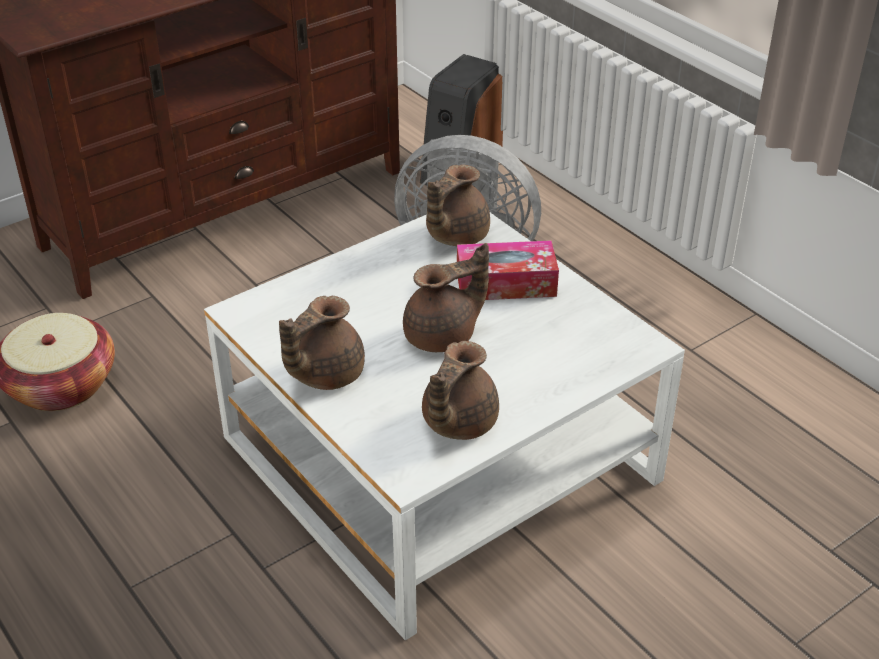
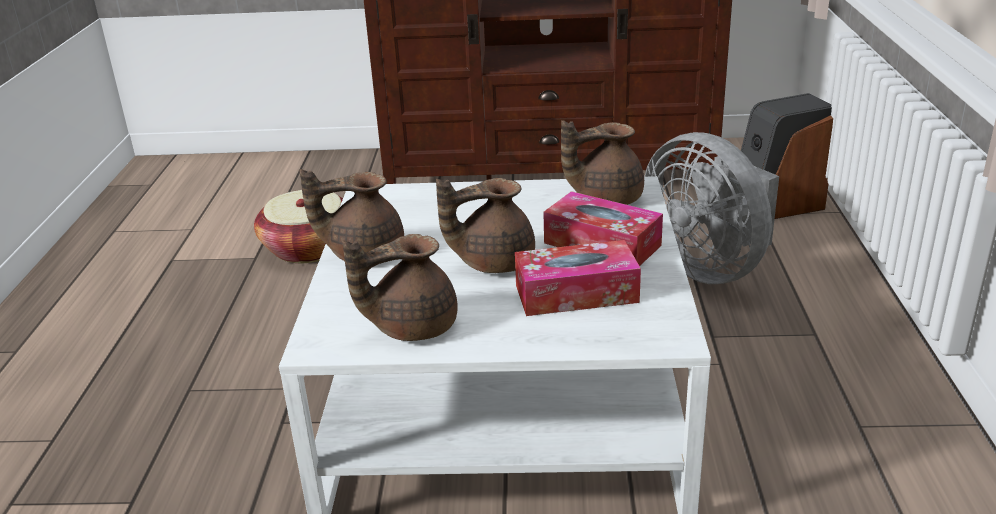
camera: 40 degrees right, 10 degrees down
brown teapot [403,243,489,352] -> brown teapot turned 150 degrees clockwise [436,178,535,273]
none -> tissue box [515,240,641,316]

